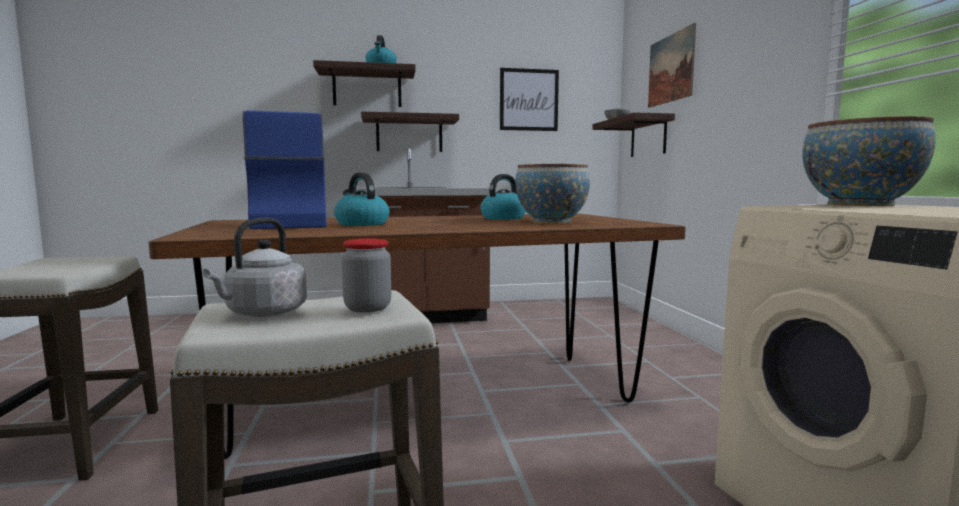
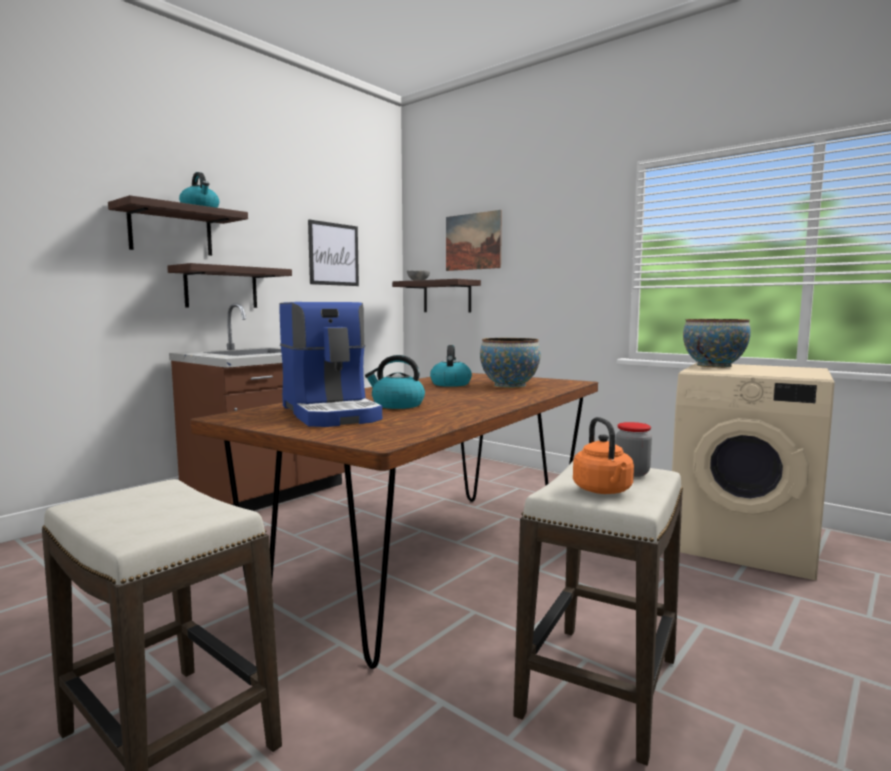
camera: 40 degrees left, 0 degrees up
grey kettle [203,218,307,317] -> orange kettle [573,417,634,494]
coffee machine [242,110,327,229] -> coffee machine turned 150 degrees counterclockwise [279,302,382,427]

